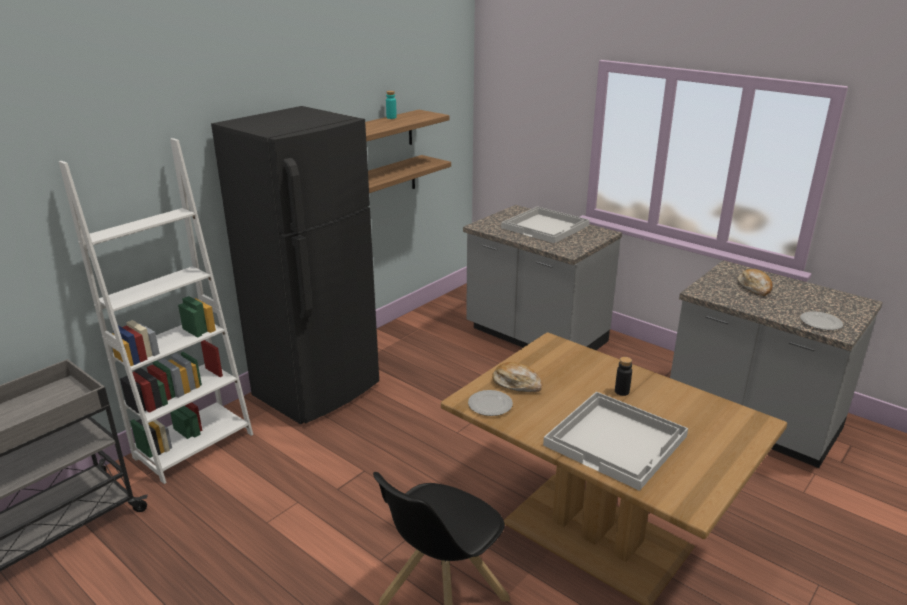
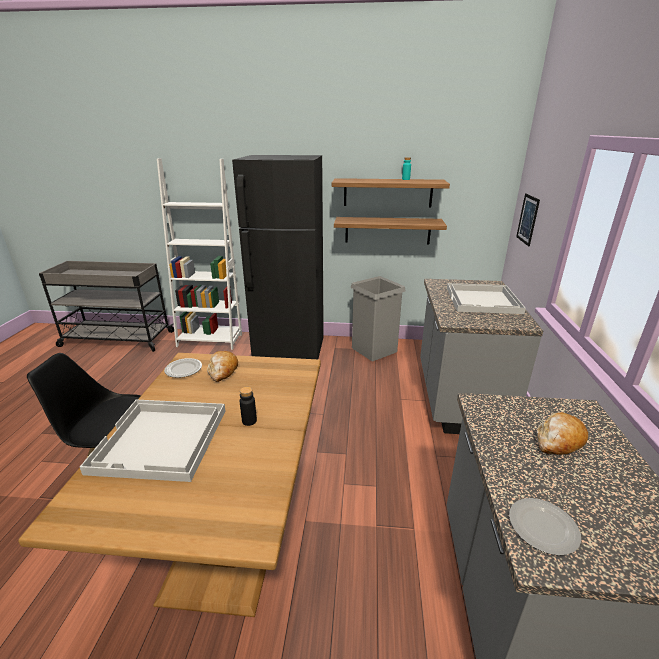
camera: 55 degrees right, 0 degrees up
none -> grey trash can [351,276,406,361]
none -> picture [516,194,540,246]

